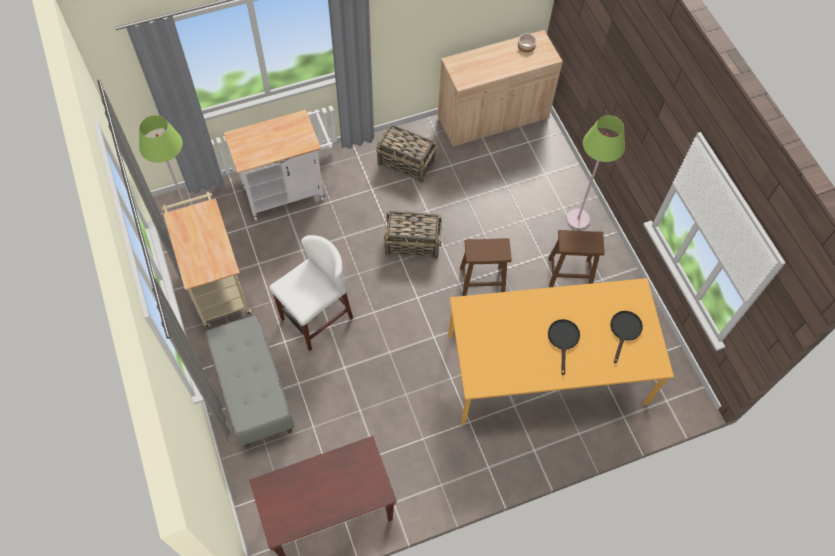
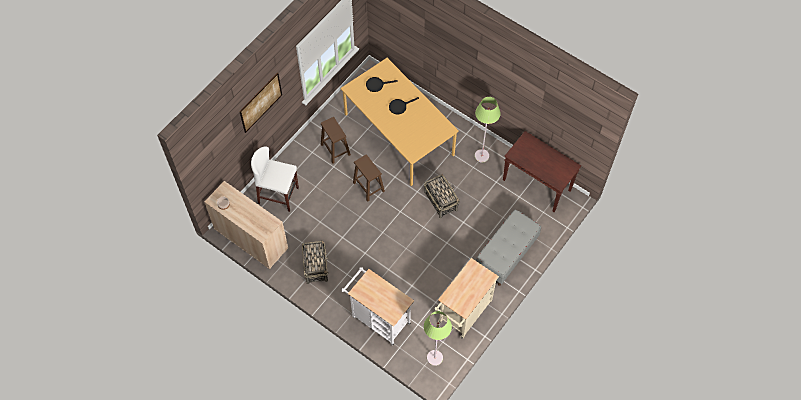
camera: 120 degrees left, 0 degrees up
white stool [269,235,353,351] -> white stool moved to [251,146,299,212]
basket [383,210,442,259] -> basket moved to [424,174,460,219]
green floor lamp [567,115,625,229] -> green floor lamp moved to [475,97,501,162]
none -> picture [239,73,282,133]

